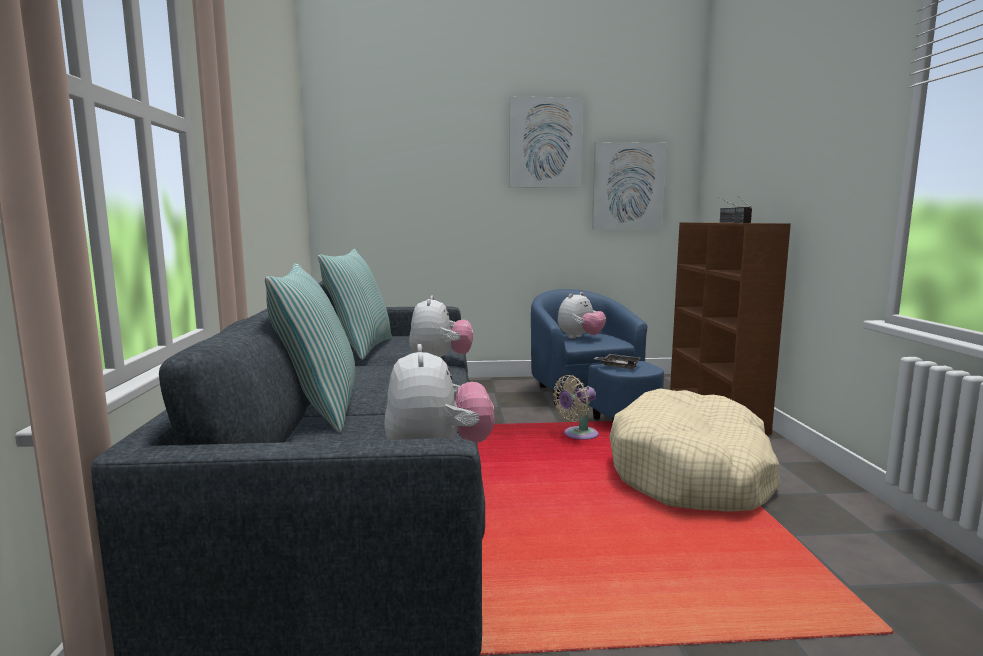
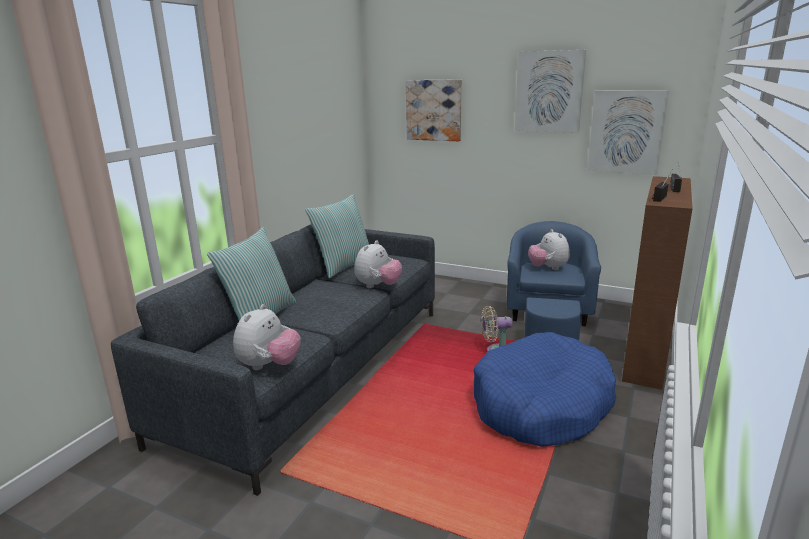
camera: 30 degrees right, 10 degrees up
plush toy [558,292,606,339] -> plush toy turned 90 degrees clockwise [528,229,570,270]
grey tray [594,354,640,369] -> none
beige dog bed [609,388,781,512] -> blue dog bed [474,332,616,446]
none -> picture [406,79,462,142]

